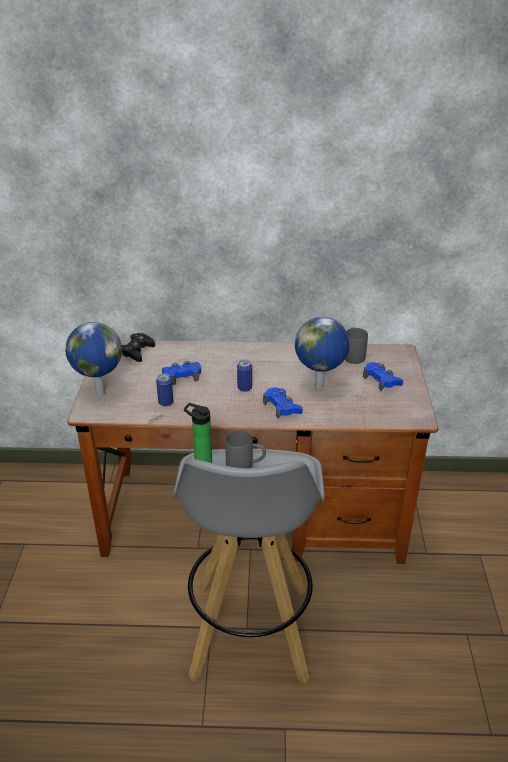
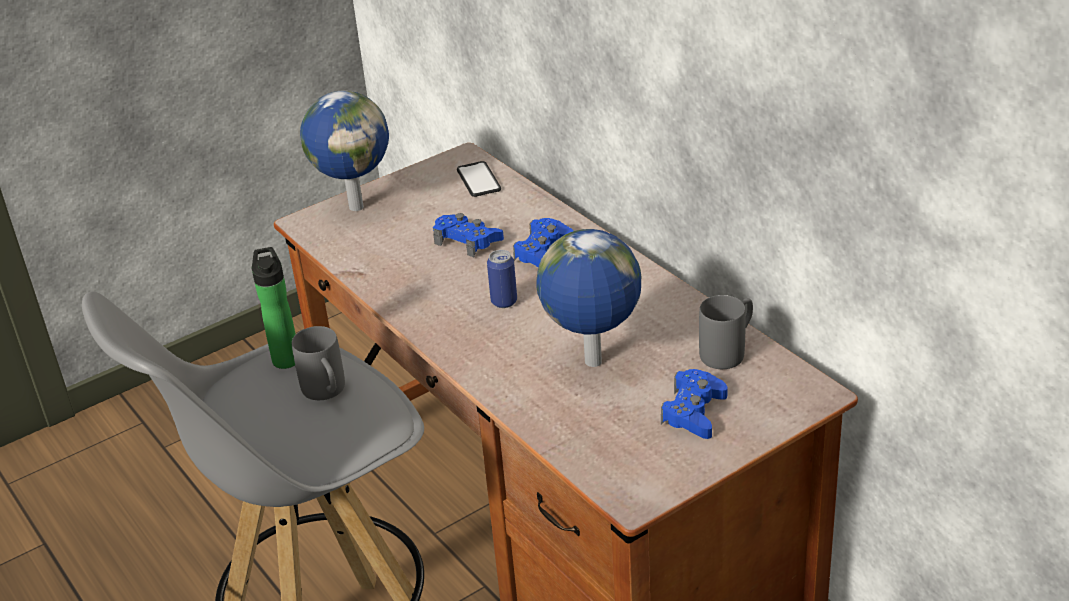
camera: 55 degrees right, 0 degrees up
black game controller [122,333,155,362] -> phone [457,161,501,197]
can [156,373,173,407] -> none
blue game controller [263,387,303,419] -> blue game controller moved to [513,218,573,267]

